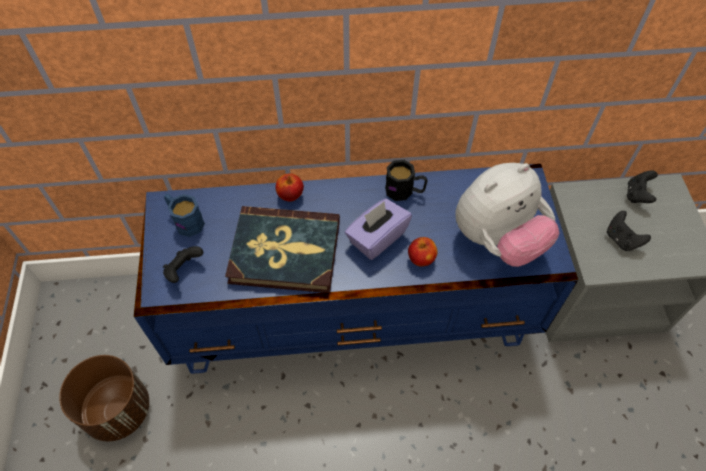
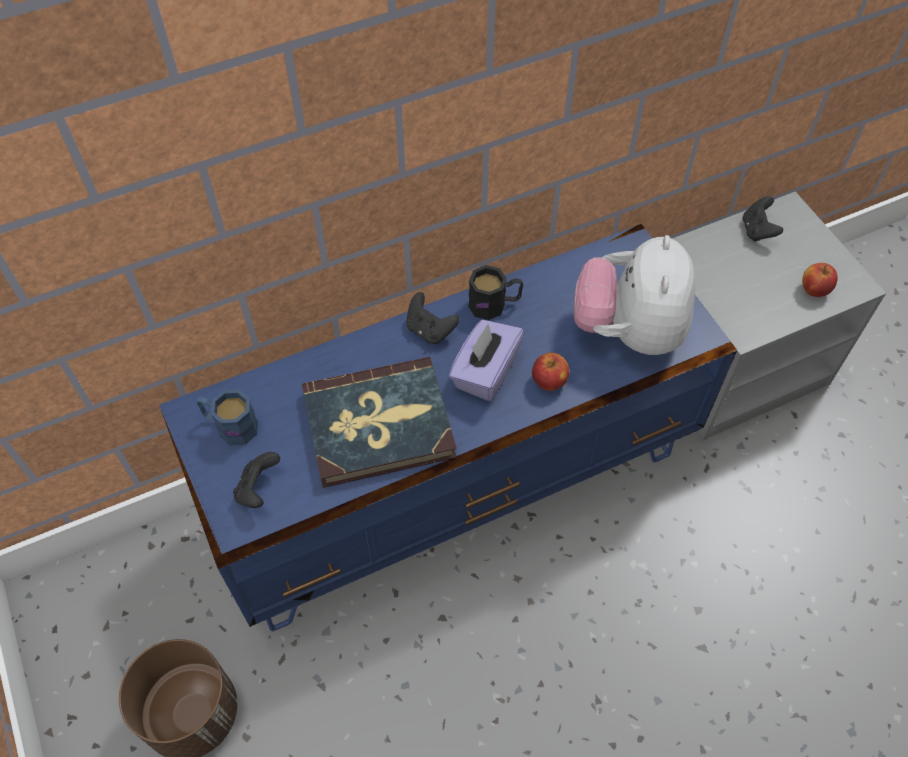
camera: 20 degrees left, 0 degrees up
apple [276,174,304,202] -> apple moved to [802,263,838,297]
plush toy [455,163,560,267] -> plush toy turned 150 degrees clockwise [574,235,695,355]
black game controller [607,211,651,251] -> black game controller moved to [406,292,459,344]

